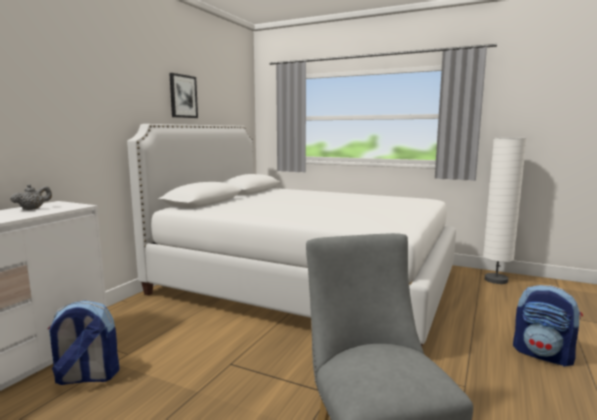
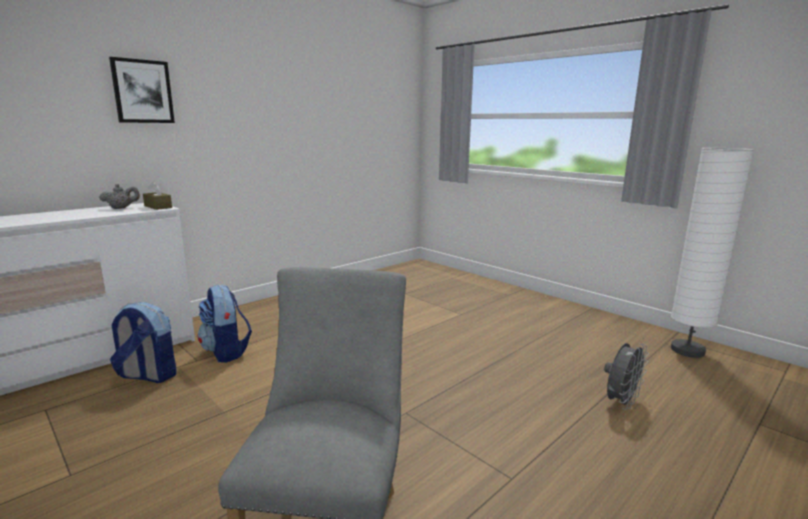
camera: 20 degrees right, 5 degrees up
white bed [127,124,456,346] -> none
picture [169,73,198,118] -> picture moved to [109,57,175,123]
backpack [513,285,583,367] -> backpack moved to [197,284,252,363]
none -> brown tissue box [143,182,172,210]
none -> grey fan [604,343,649,410]

